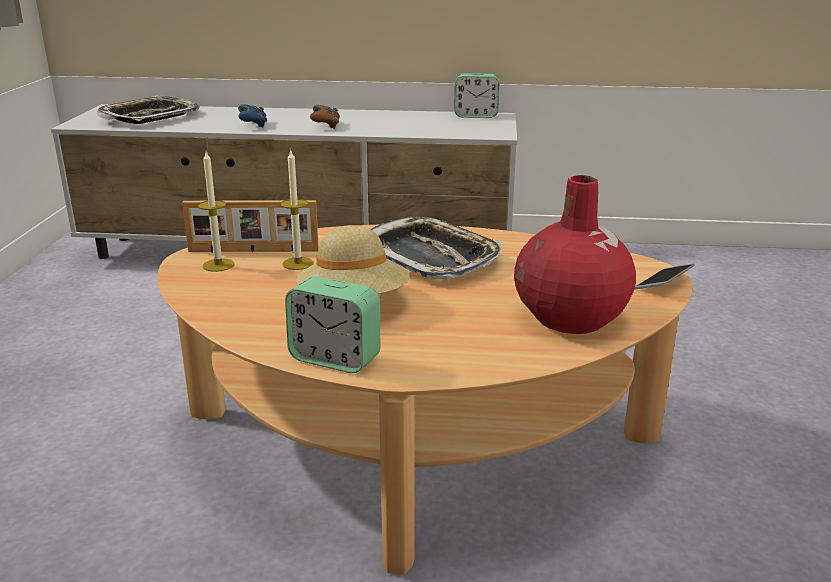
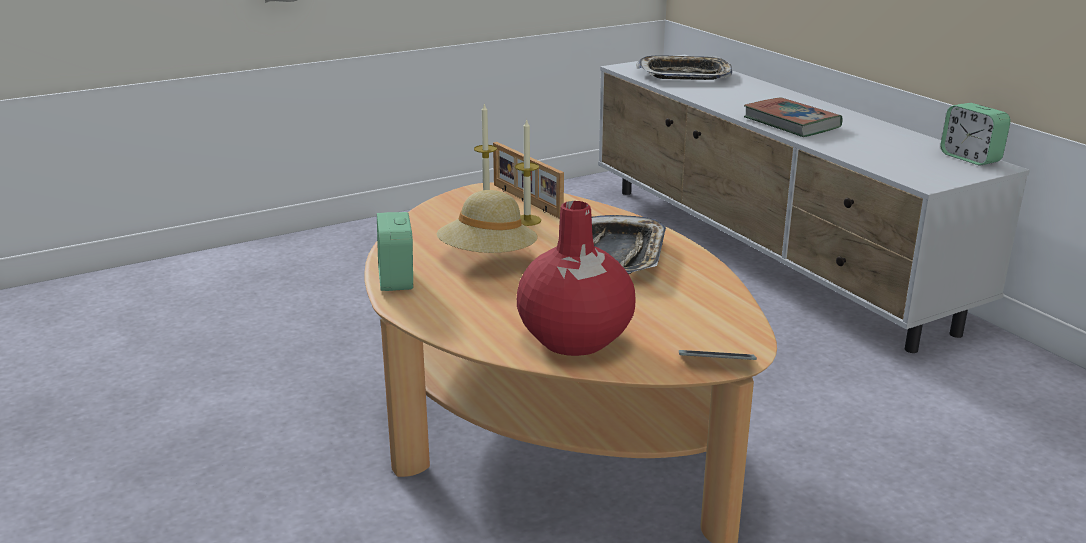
camera: 55 degrees right, 0 degrees up
blue game controller [238,104,267,127] -> none
brown game controller [310,105,340,129] -> book [744,97,843,137]

